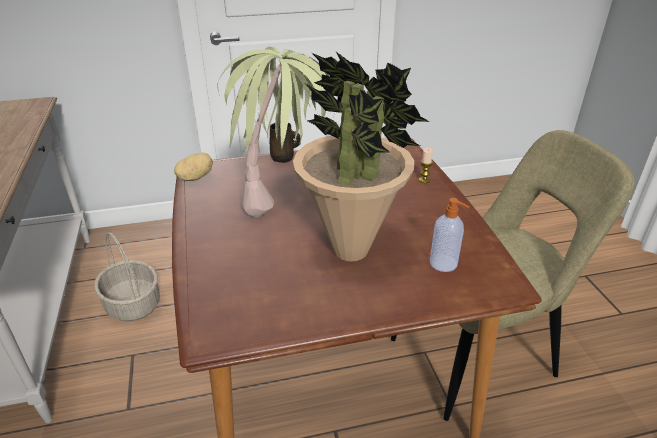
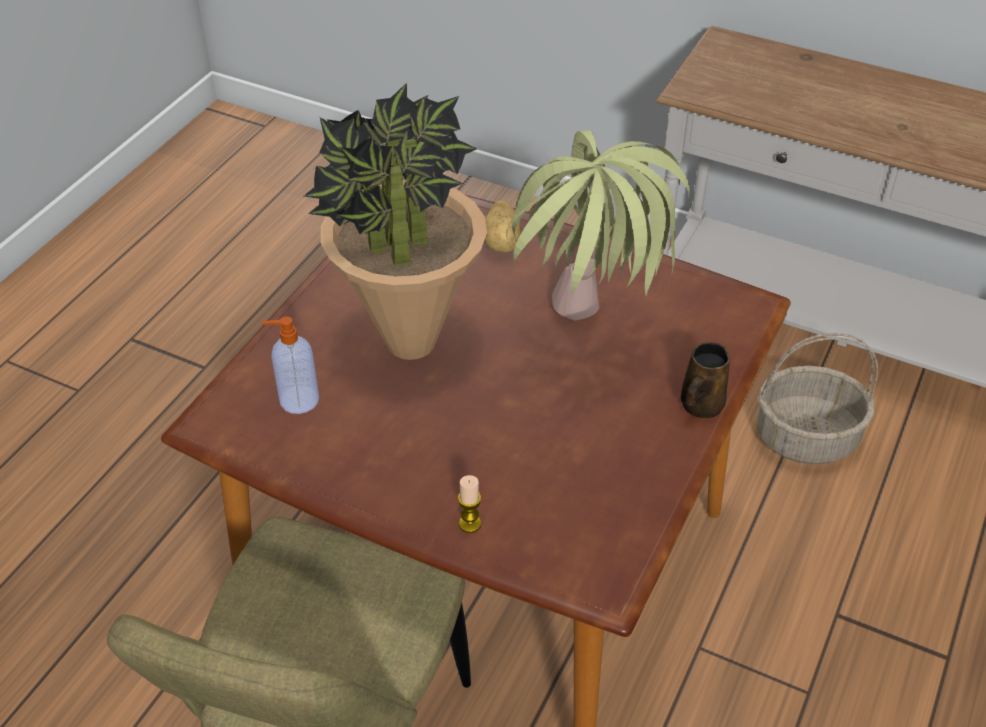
camera: 130 degrees right, 10 degrees up
potato [174,152,213,181] -> potato moved to [484,200,521,253]

